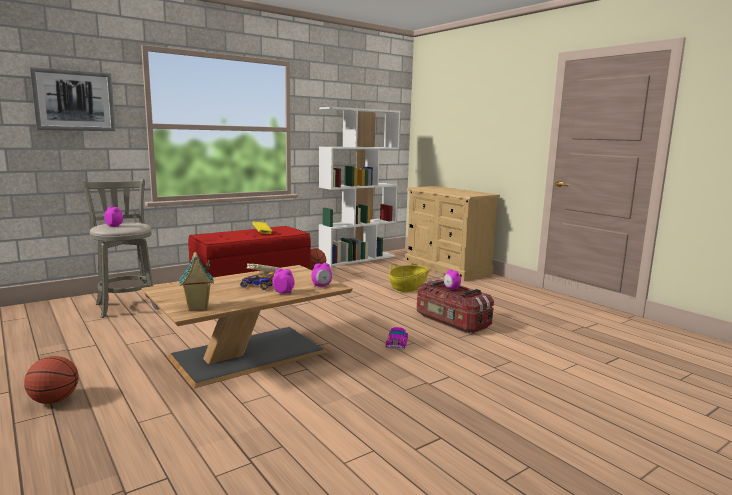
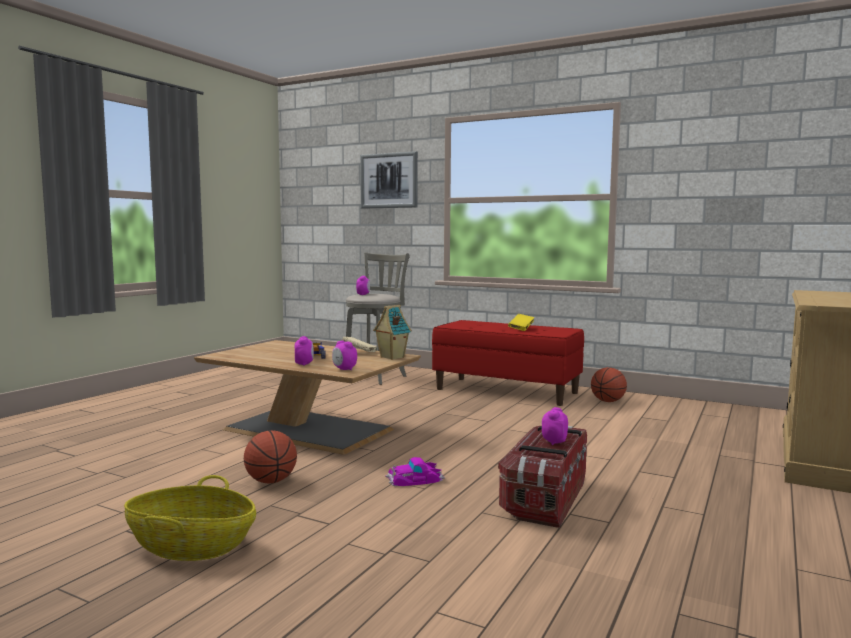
camera: 65 degrees right, 5 degrees down
basketball [24,356,78,404] -> basketball moved to [244,431,297,483]
toy house [179,252,214,311] -> toy house moved to [373,305,412,360]
white bookcase [319,107,400,267] -> none
basket [389,264,429,292] -> basket moved to [124,475,256,561]

